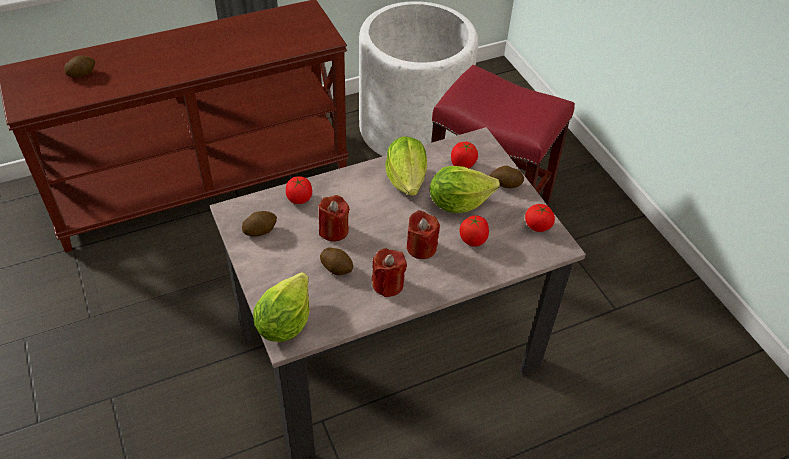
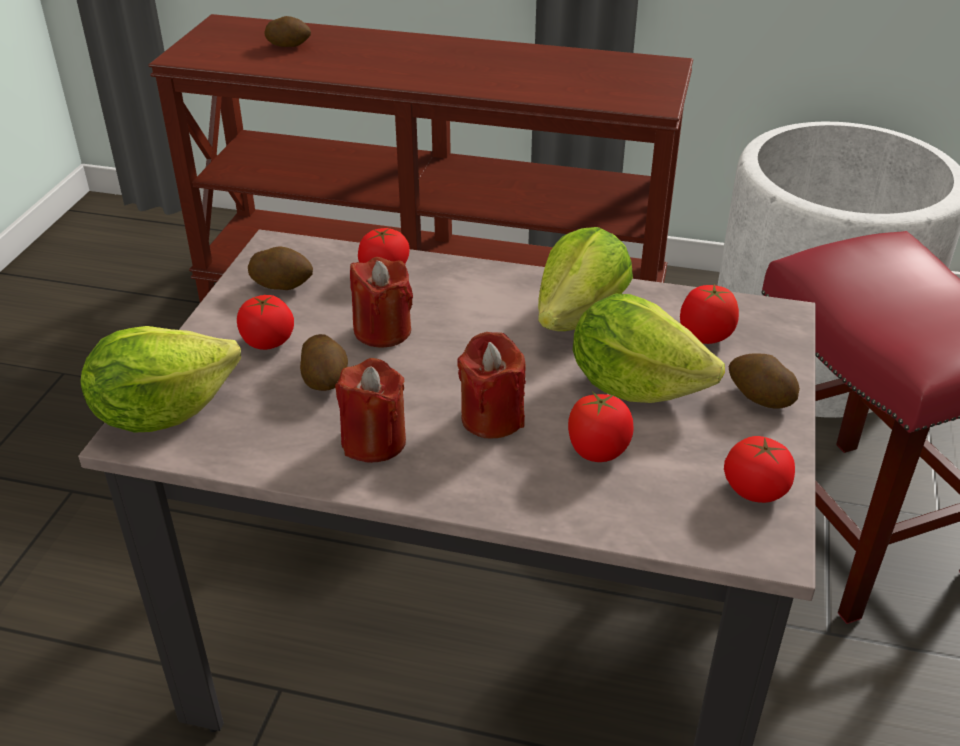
camera: 40 degrees right, 10 degrees down
none -> tomato [237,295,294,350]

